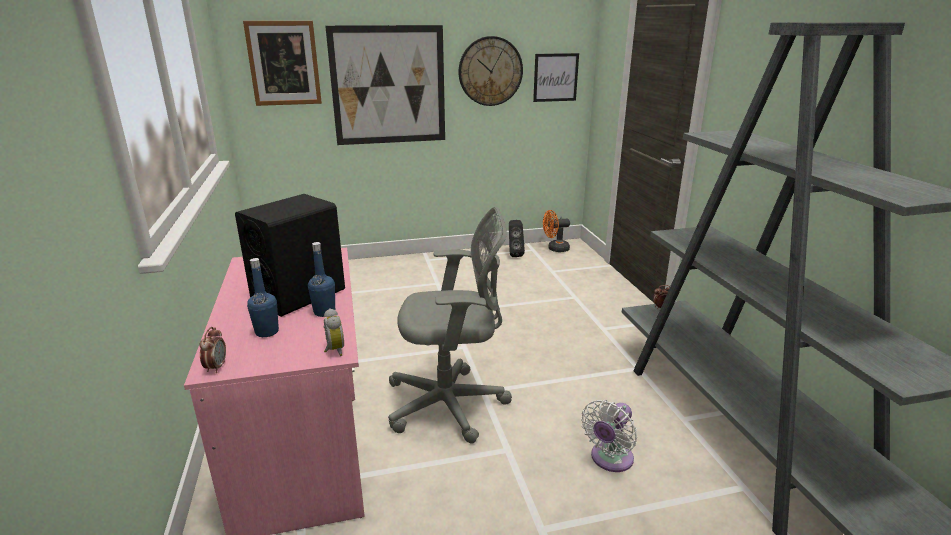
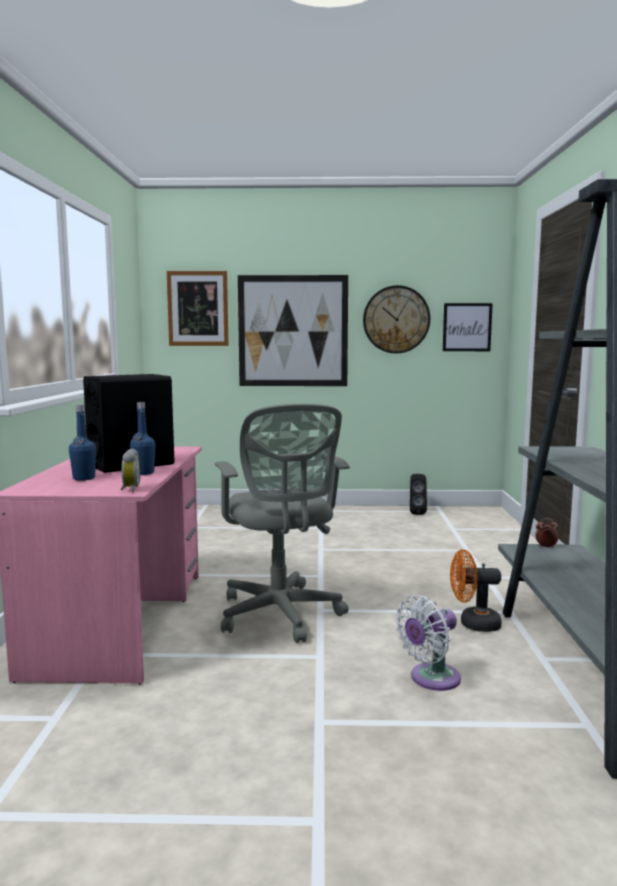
camera: 15 degrees right, 15 degrees down
alarm clock [200,327,226,373] -> none
grey office chair [388,207,512,444] -> grey office chair turned 60 degrees clockwise [215,404,350,643]
orange fan [543,210,570,252] -> orange fan moved to [450,549,502,632]

